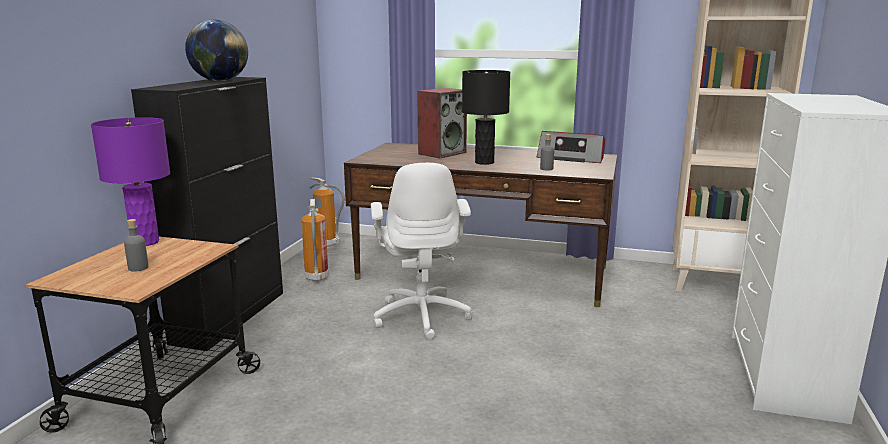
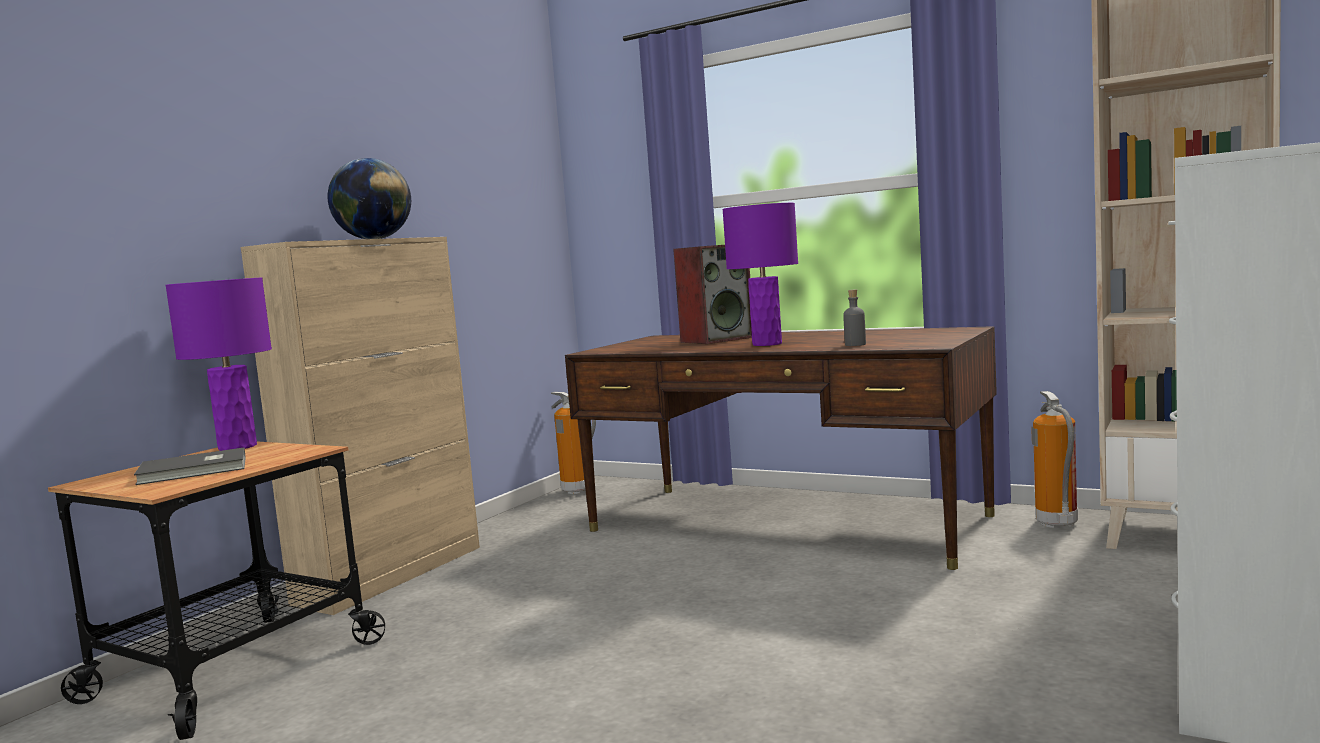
camera: 15 degrees right, 10 degrees down
grey bottle [124,219,149,272] -> grey book [134,448,246,485]
black cabinet [131,77,283,351] -> beige cabinet [241,237,480,615]
fire extinguisher [301,199,329,282] -> fire extinguisher moved to [1031,391,1078,528]
white office chair [371,163,473,340] -> none
black table lamp [462,70,510,165] -> purple table lamp [722,203,798,346]
radio [537,131,605,163] -> none

